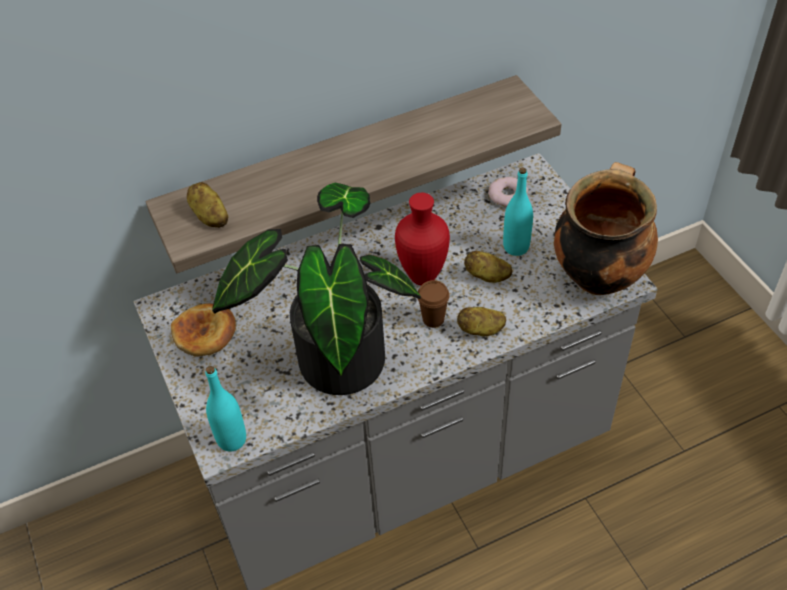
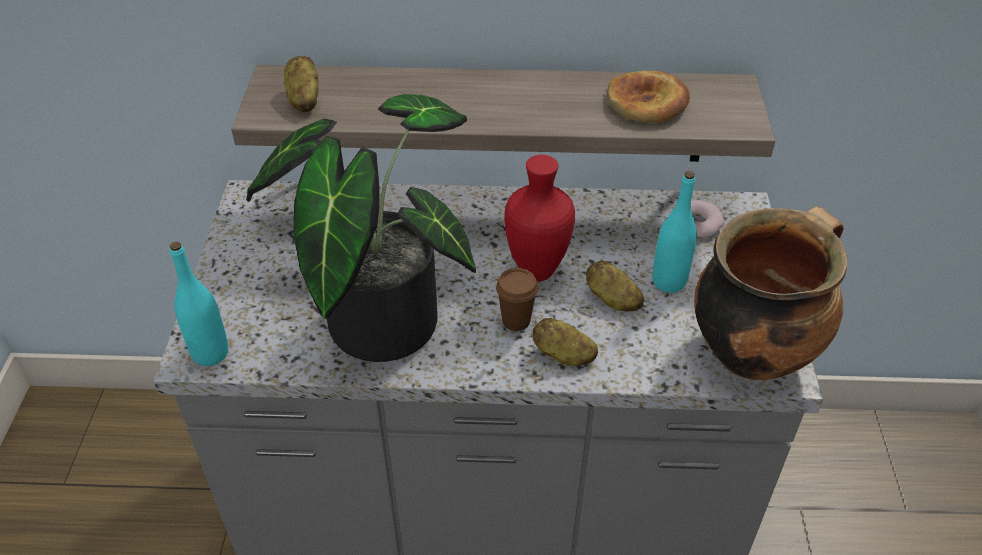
camera: 25 degrees right, 5 degrees down
bread [171,303,236,357] -> bread moved to [607,71,690,123]

